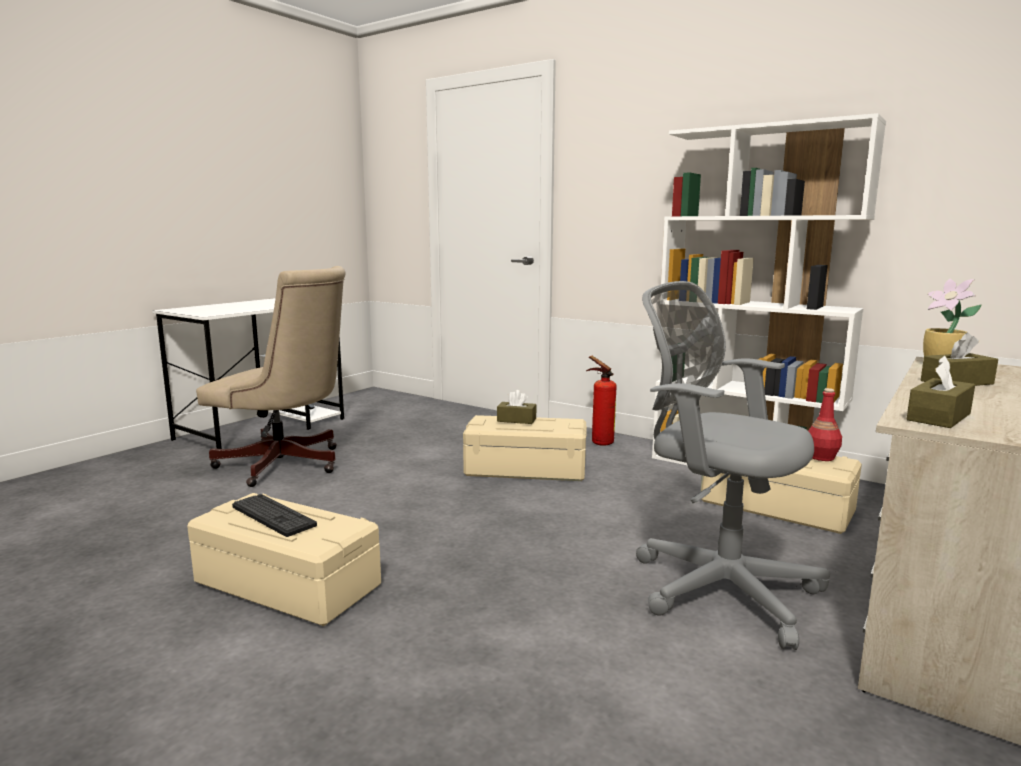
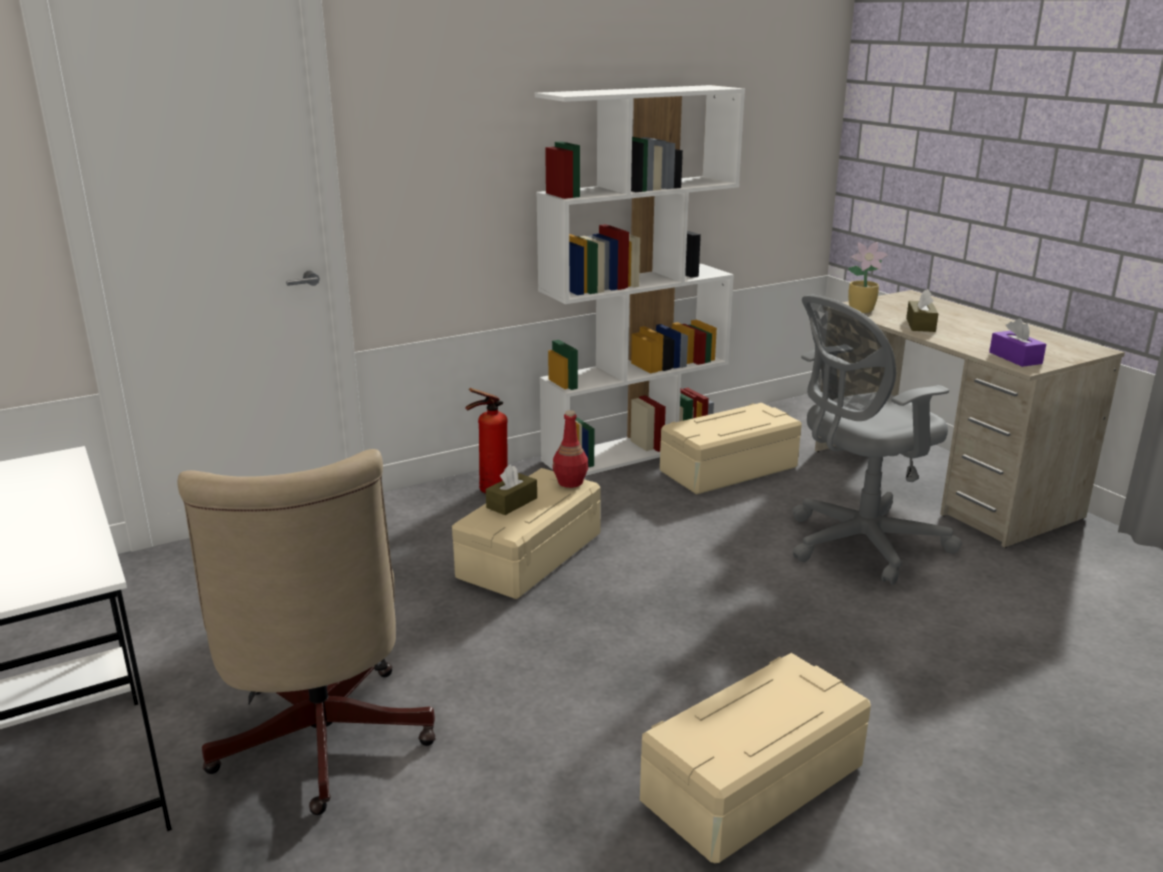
camera: 65 degrees left, 10 degrees up
beige office chair [196,266,345,487] -> beige office chair turned 120 degrees clockwise [177,449,435,815]
keyboard [232,494,317,537] -> none
red bottle [808,388,842,461] -> red bottle moved to [553,410,588,488]
brown tissue box [907,356,975,428] -> purple tissue box [989,318,1046,367]

